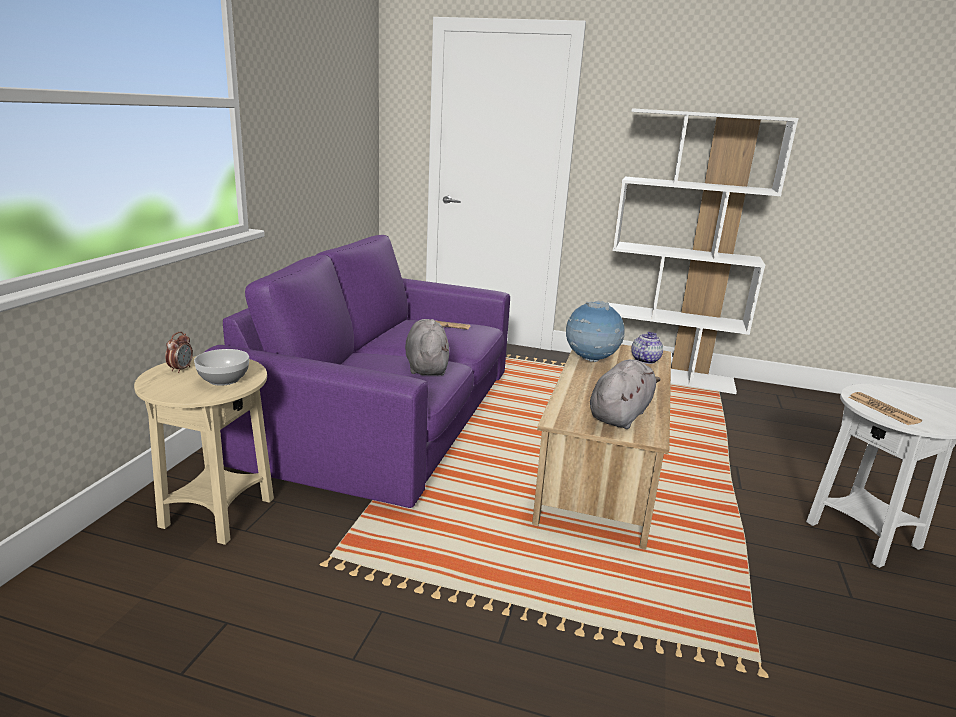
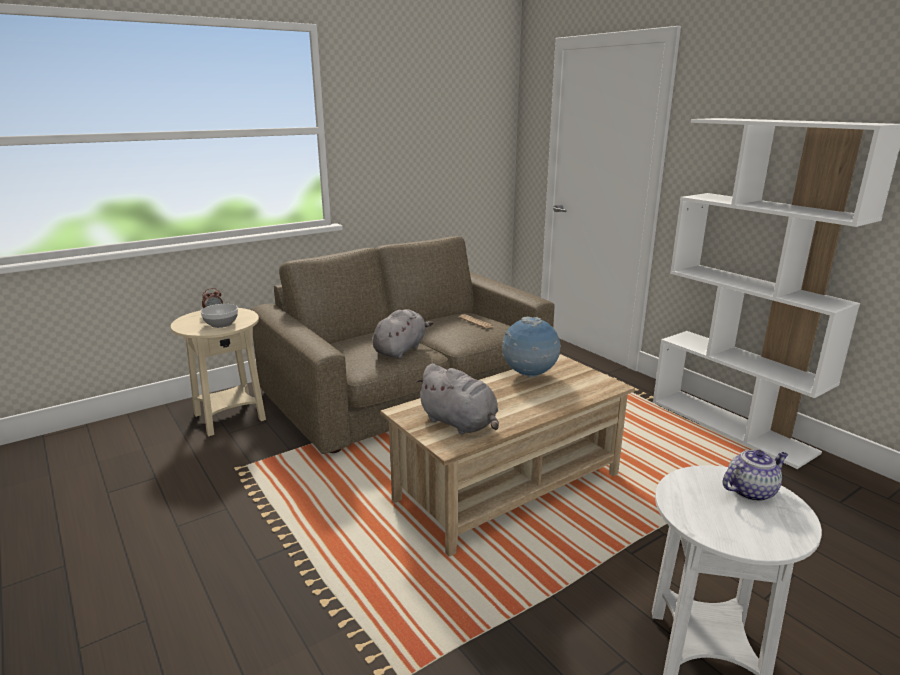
camera: 40 degrees right, 0 degrees up
purple sofa [205,235,510,508] -> brown sofa [251,236,554,454]
grey plush toy [590,359,661,429] -> grey plush toy turned 60 degrees clockwise [415,363,499,434]
teapot [631,332,663,364] -> teapot moved to [723,450,788,501]
newspaper [848,392,922,425] -> none

